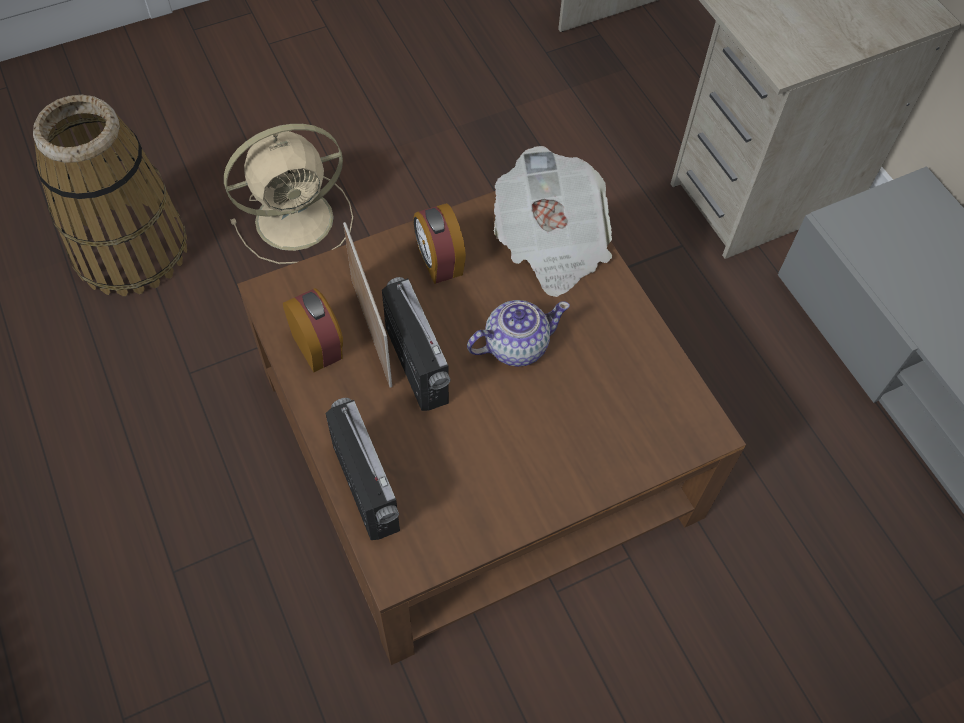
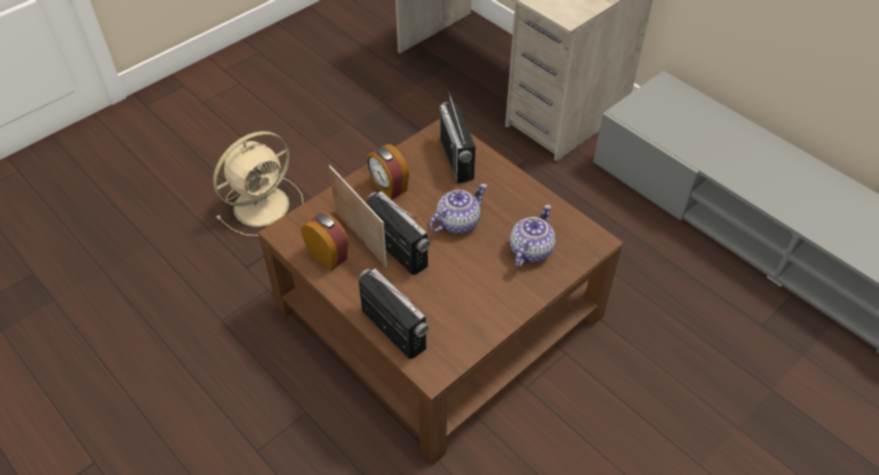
camera: 15 degrees left, 10 degrees down
basket [33,95,187,296] -> none
newspaper [493,146,612,297] -> radio [439,92,476,184]
none -> teapot [510,205,555,267]

